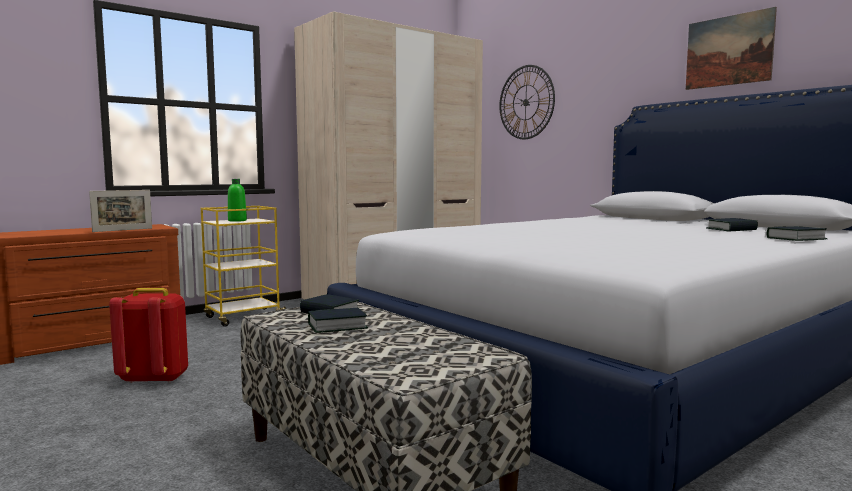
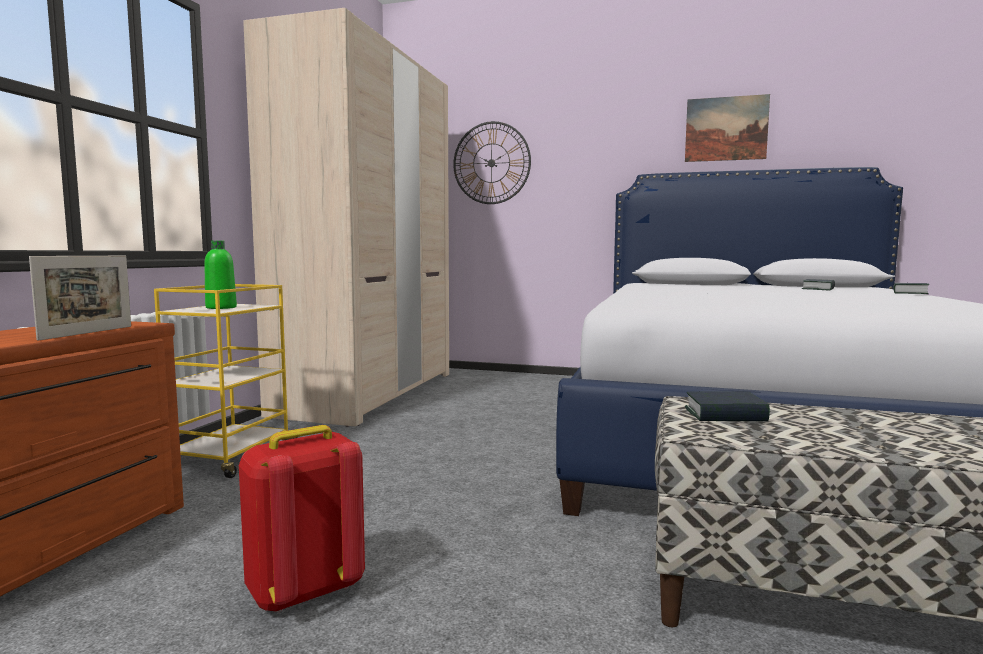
camera: 35 degrees left, 0 degrees up
book [308,308,368,333] -> none

